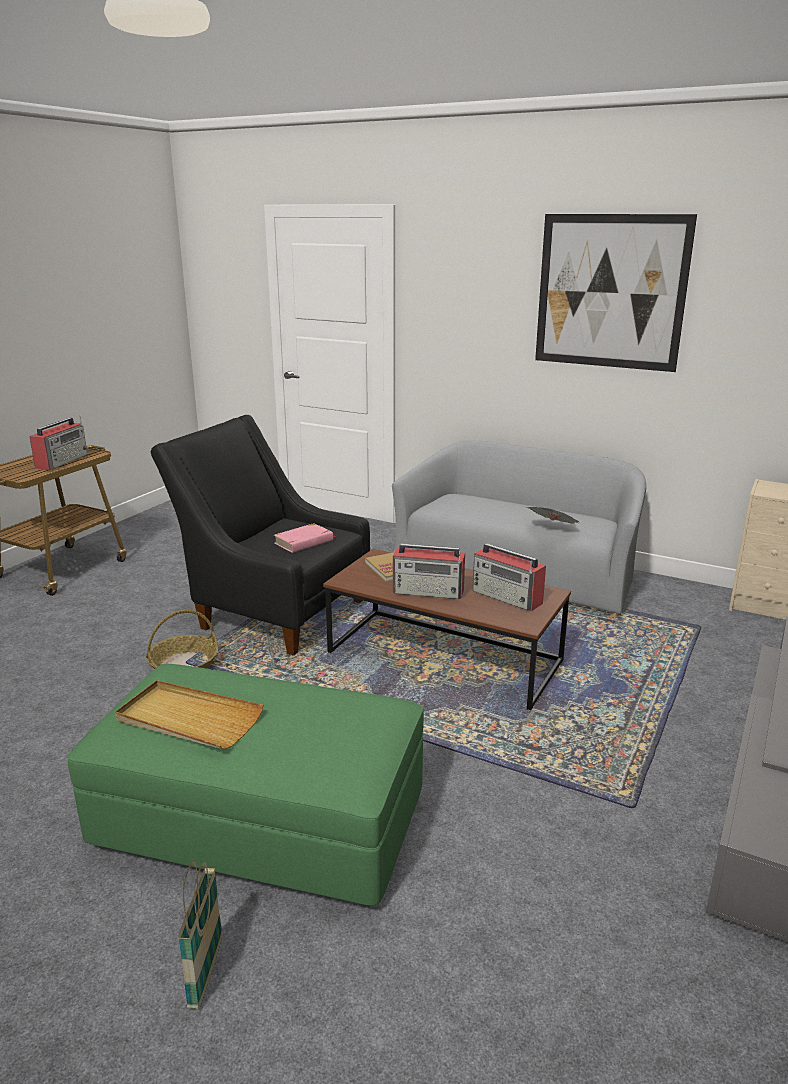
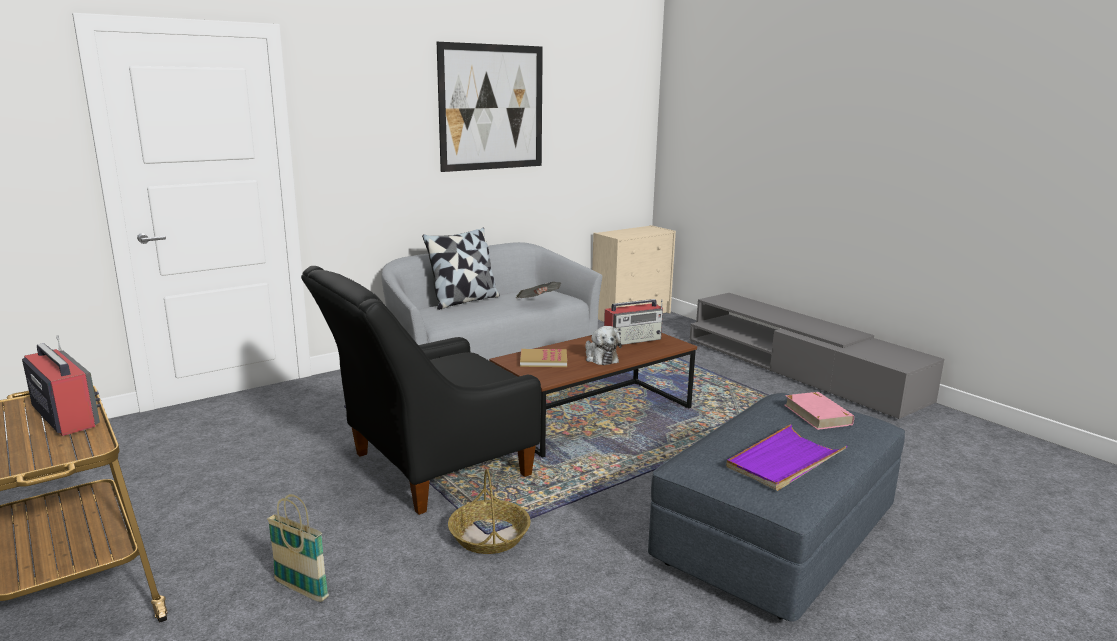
camera: 65 degrees left, 5 degrees down
green ottoman [67,664,424,906] -> grey ottoman [648,393,905,622]
beige tray [115,680,263,750] -> purple tray [726,424,847,491]
basket [178,862,223,1009] -> basket moved to [267,494,329,602]
pink book [274,523,336,553] -> pink book moved to [785,392,854,430]
radio [393,544,465,599] -> plush toy [586,326,622,365]
none -> pillow [422,227,500,310]

